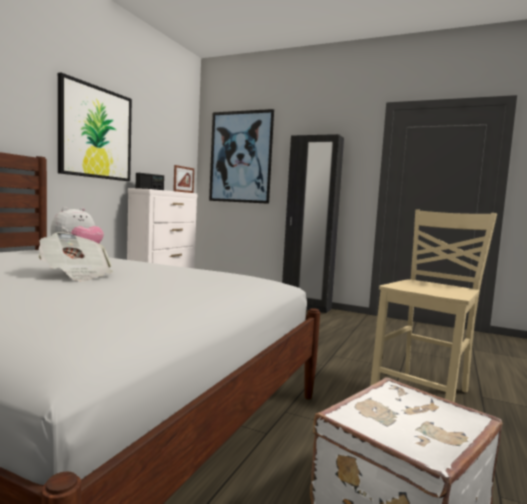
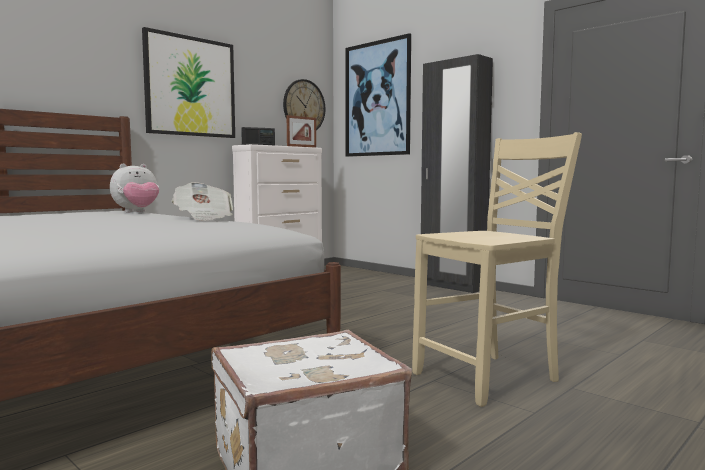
camera: 20 degrees right, 0 degrees up
newspaper [38,232,113,281] -> newspaper moved to [172,182,233,221]
none -> wall clock [283,79,325,130]

